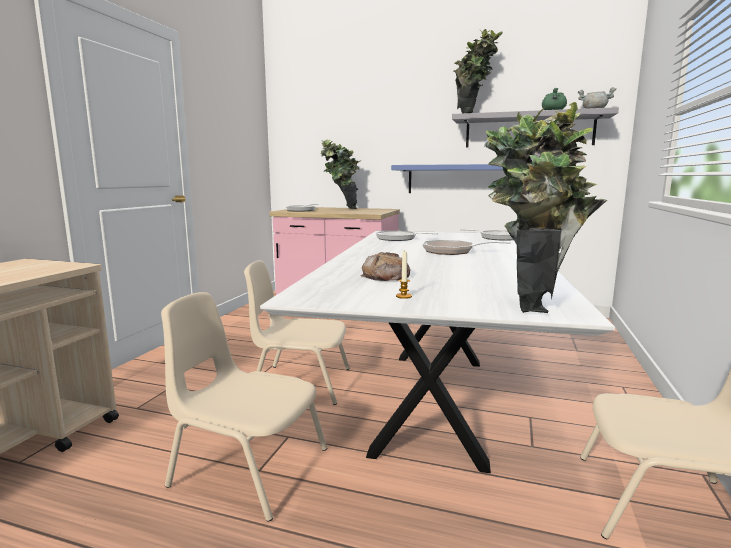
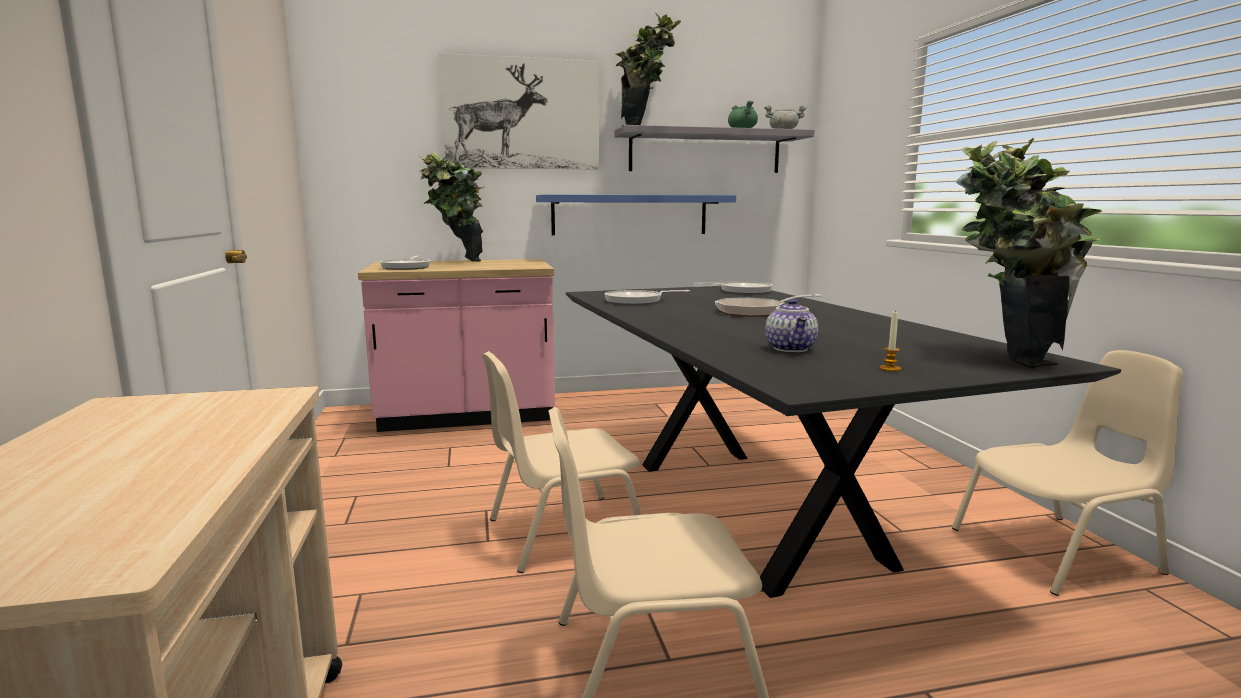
camera: 30 degrees left, 0 degrees up
white dining table [260,231,615,473] -> black dining table [566,286,1121,598]
bread [361,252,411,281] -> teapot [765,299,818,352]
none -> picture [439,53,599,170]

